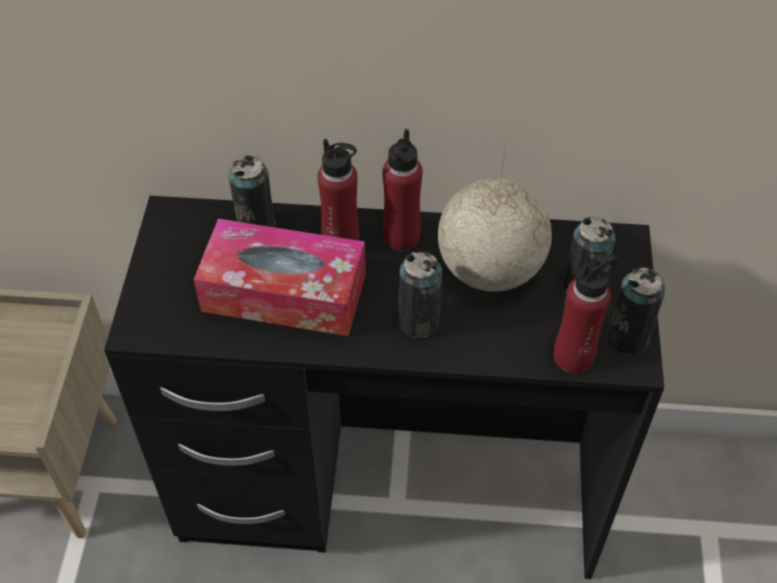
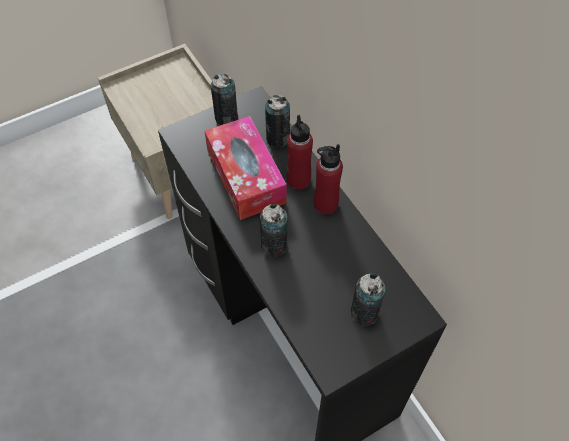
camera: 55 degrees right, 5 degrees up
globe [438,134,552,292] -> none
red bottle [554,255,618,373] -> none
can [608,268,665,355] -> can moved to [211,74,238,125]

